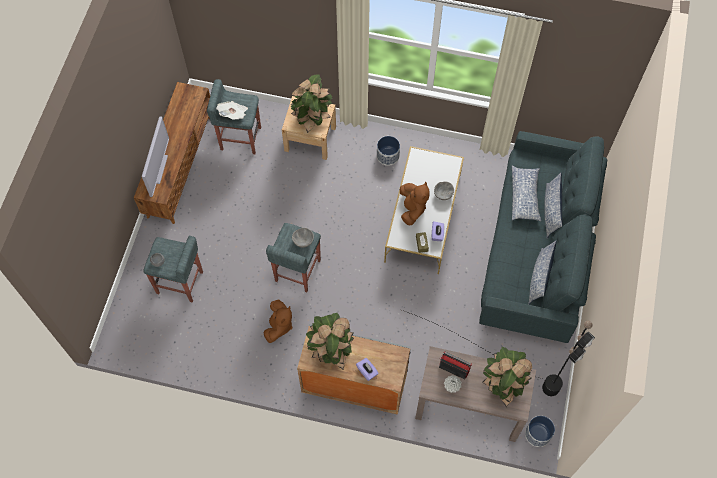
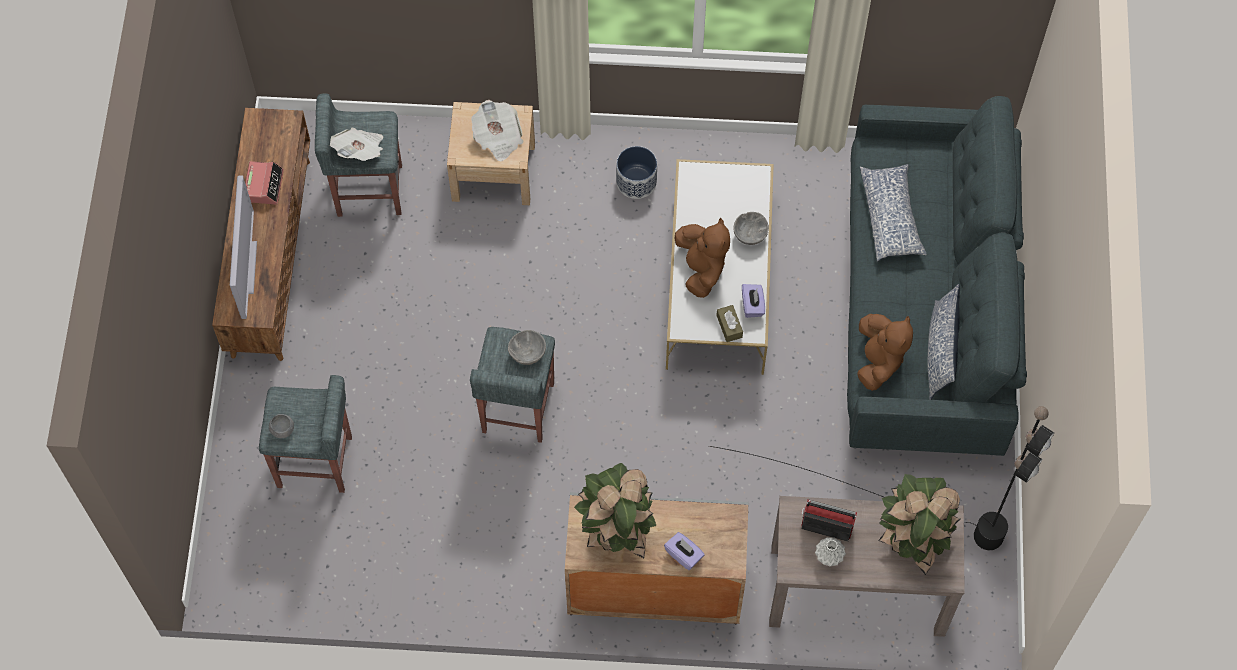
camera: 10 degrees left, 0 degrees up
brown plush toy [263,300,292,343] -> brown plush toy moved to [857,314,913,391]
potted plant [291,74,333,133] -> newspaper [471,100,523,161]
planter [525,416,555,447] -> none
pillow [545,173,562,239] -> none
none -> alarm clock [245,161,284,205]

